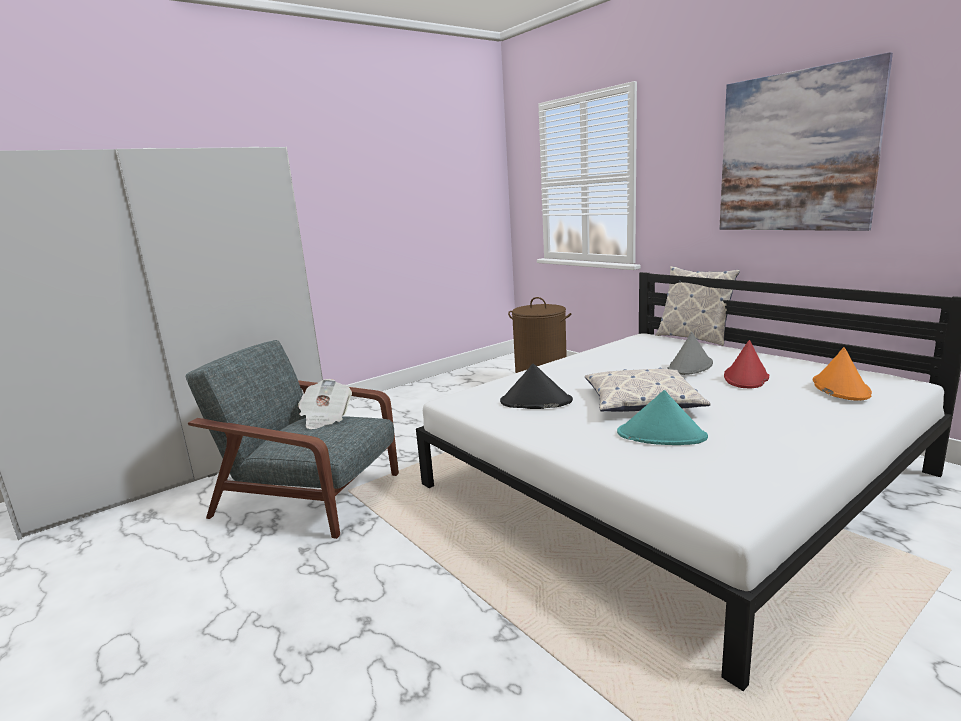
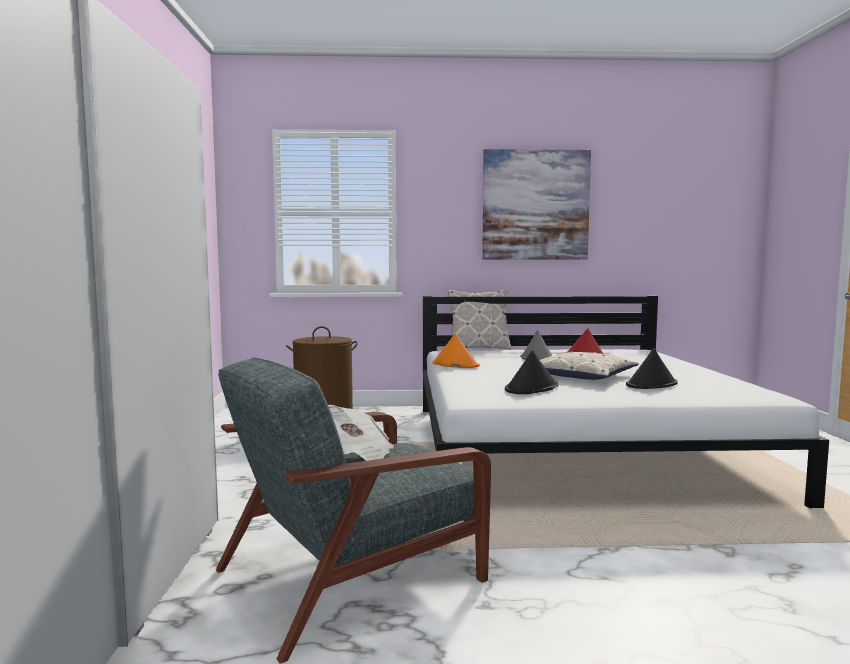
camera: 55 degrees left, 10 degrees down
turquoise hat [617,390,708,445] -> black hat [626,348,678,389]
orange hat [812,347,872,401] -> orange hat moved to [432,334,480,368]

